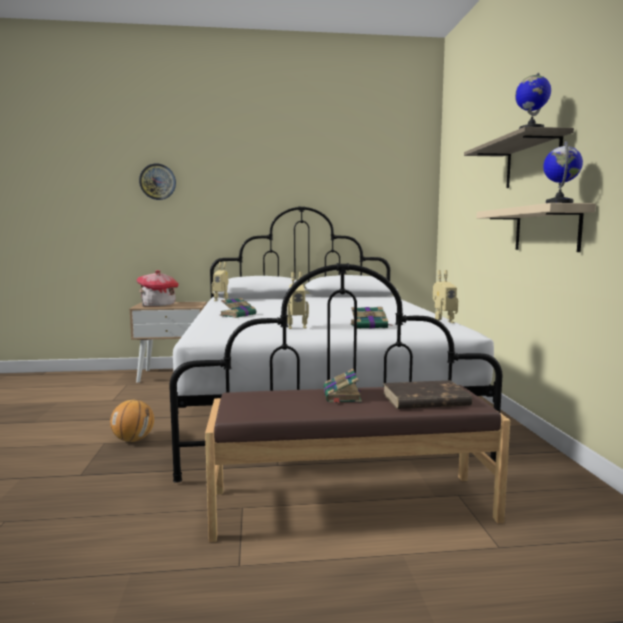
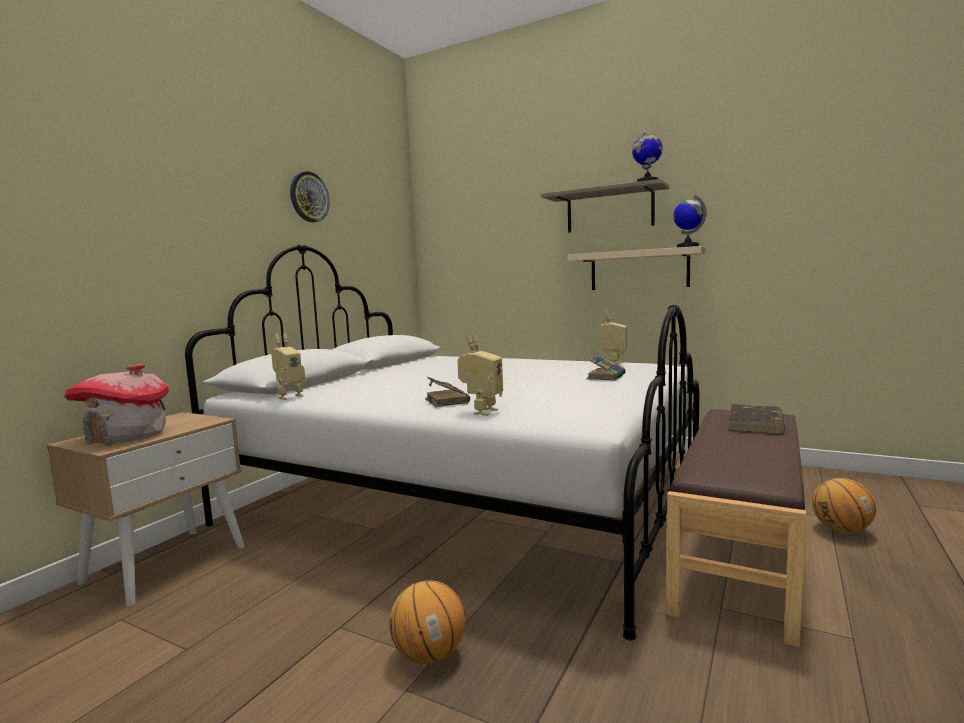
camera: 55 degrees left, 0 degrees up
wall clock [139,163,176,200] -> wall clock moved to [290,171,330,222]
toy robot [287,272,309,329] -> toy robot moved to [457,334,503,416]
book [324,369,362,403] -> none
none -> basketball [812,478,876,533]

